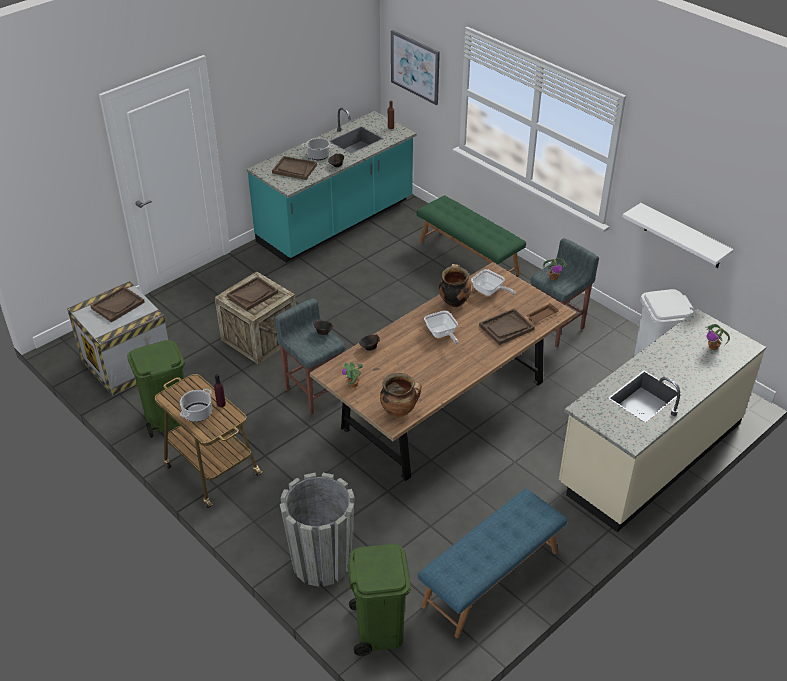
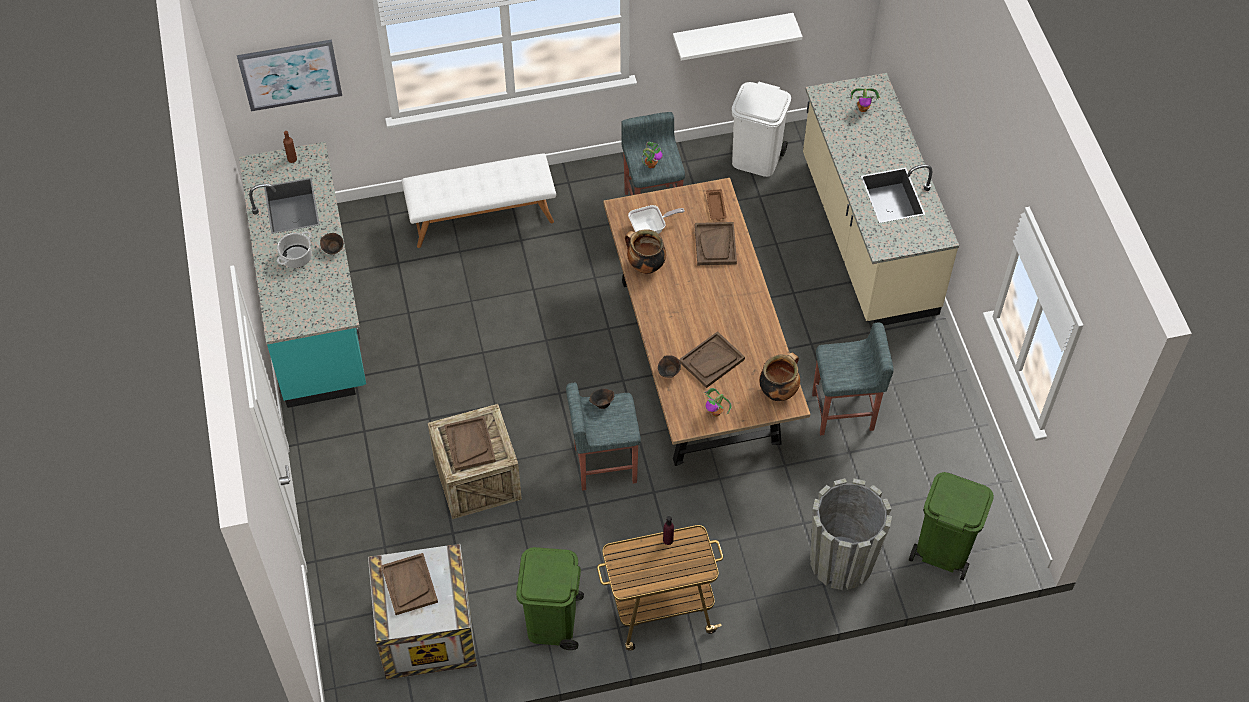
camera: 60 degrees left, 15 degrees up
cooking pot [180,389,212,422] -> none
brown tray [272,156,317,180] -> brown tray moved to [679,331,745,388]
green bench [416,196,526,275] -> white bench [402,153,556,248]
blue bench [418,489,567,638] -> none
frying pan [424,311,458,344] -> none
none -> grey stool [812,323,894,435]

